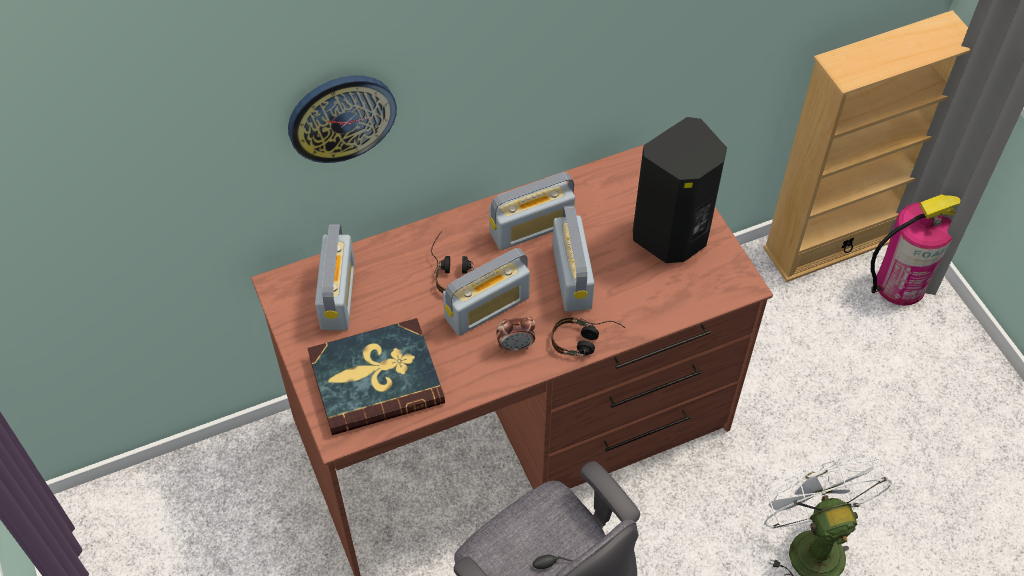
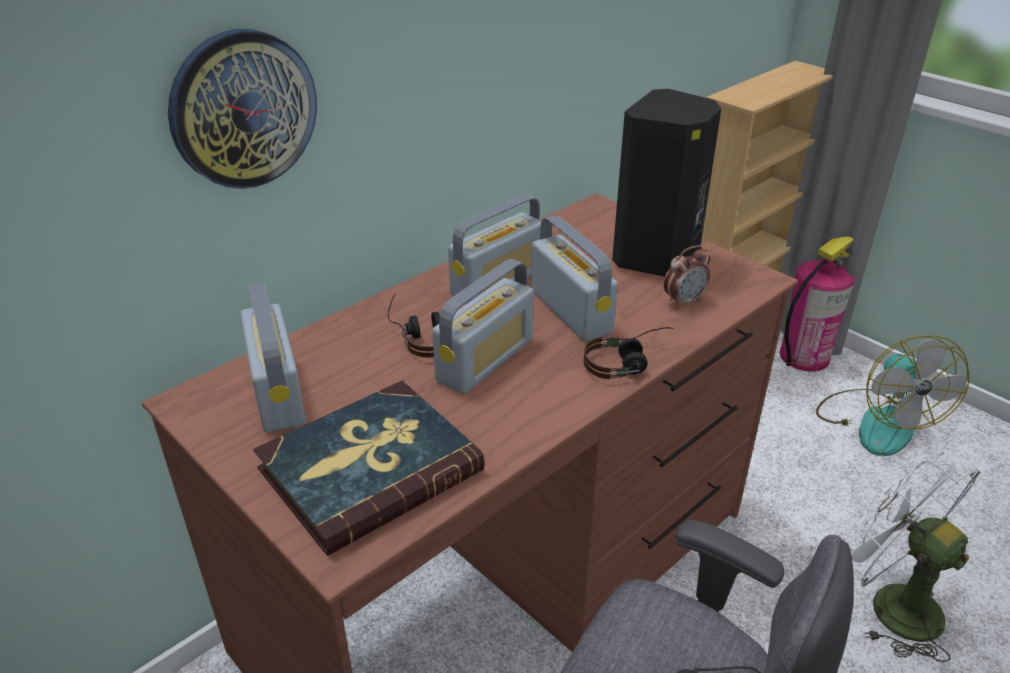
camera: 20 degrees left, 20 degrees down
alarm clock [496,316,536,353] -> alarm clock moved to [664,245,710,308]
none -> fan [816,335,969,456]

